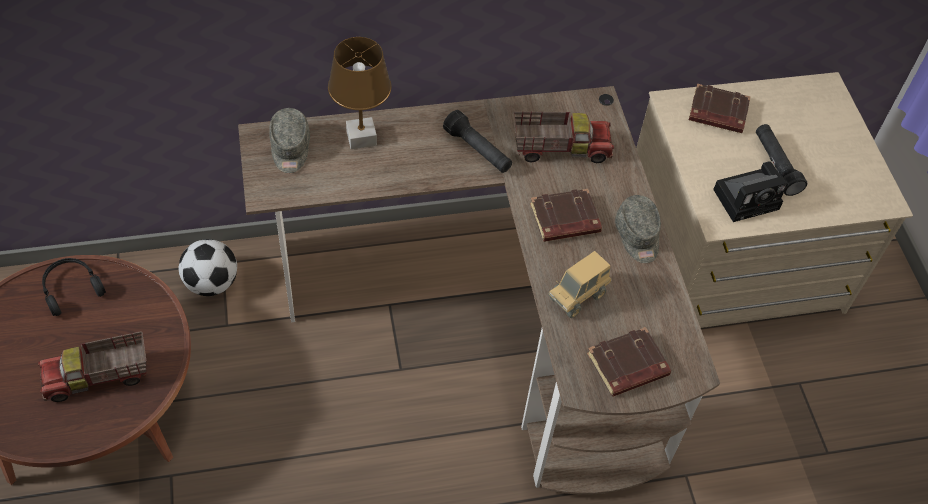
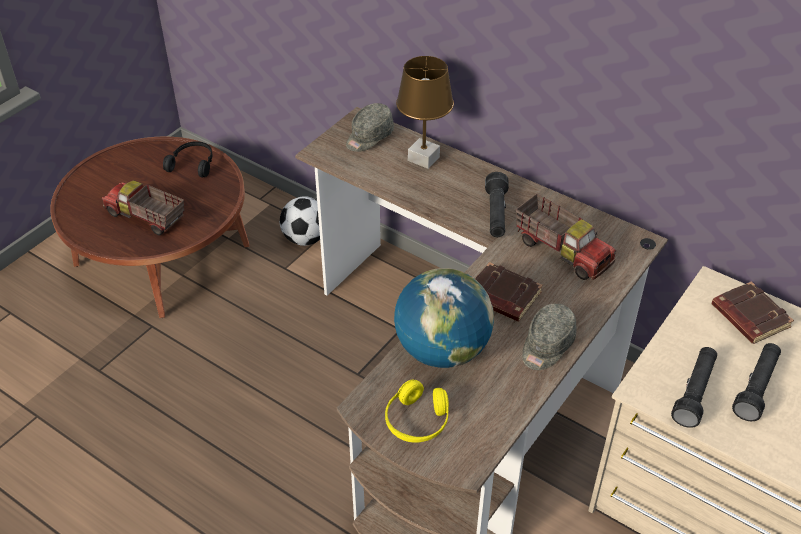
camera: 50 degrees right, 10 degrees down
toy truck [548,251,612,318] -> globe [394,268,494,368]
brown book [587,327,671,397] -> yellow headphones [385,380,449,443]
camera [713,161,787,222] -> black flashlight [671,347,717,428]

